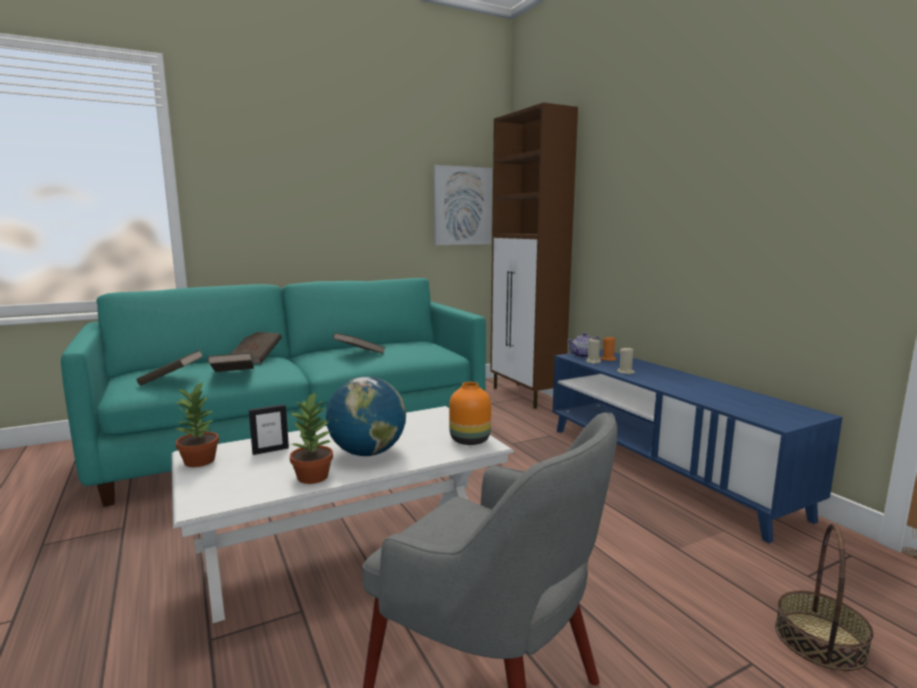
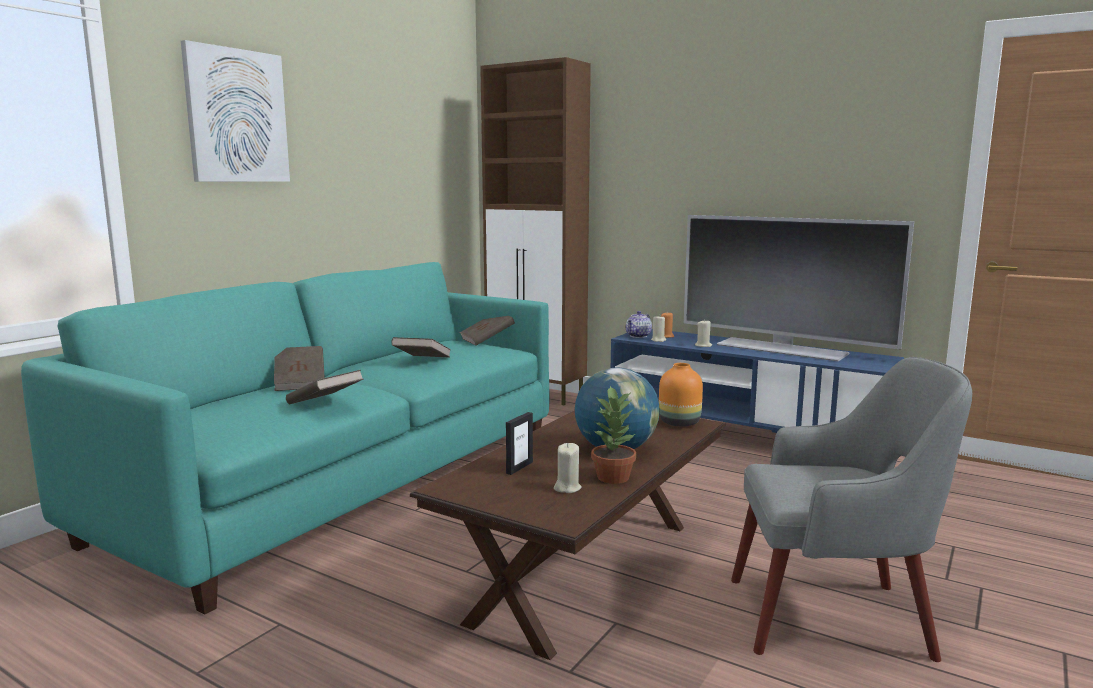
camera: 30 degrees left, 0 degrees up
brown book [136,350,204,386] -> brown book moved to [460,316,515,346]
white coffee table [172,406,514,623] -> brown coffee table [410,411,725,660]
potted plant [175,382,219,467] -> none
picture [433,165,492,245] -> picture moved to [181,40,290,182]
basket [775,523,873,671] -> none
none -> beige candle [554,443,582,493]
none -> television [684,215,914,361]

